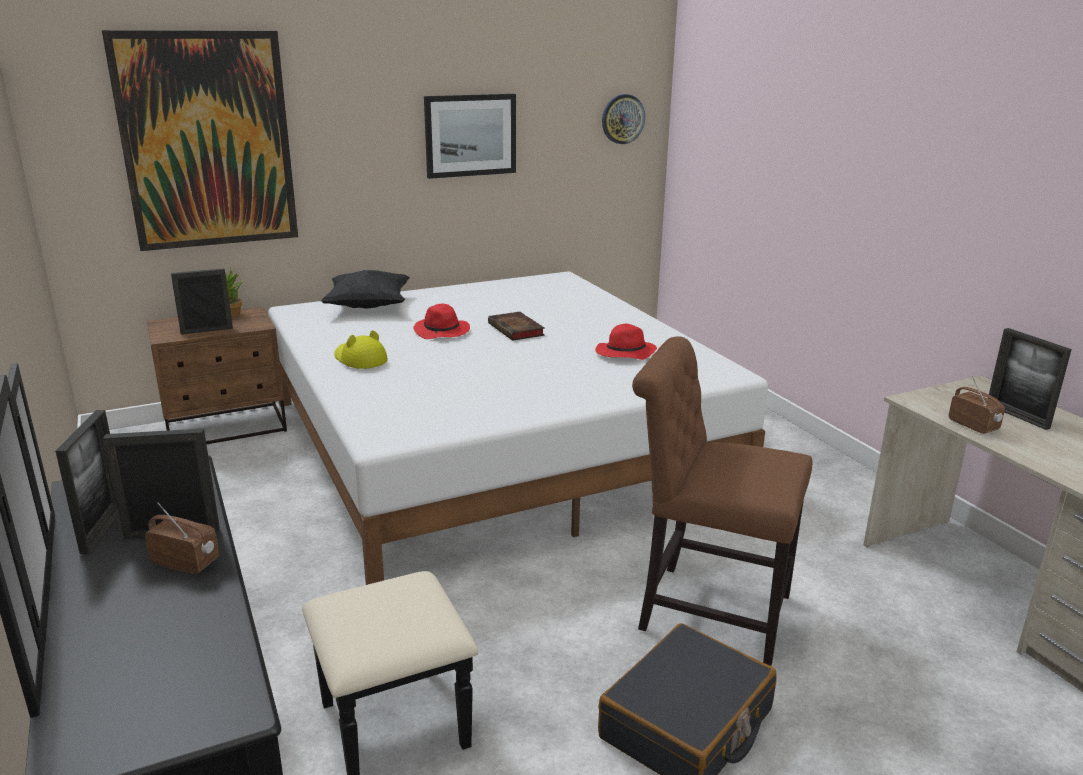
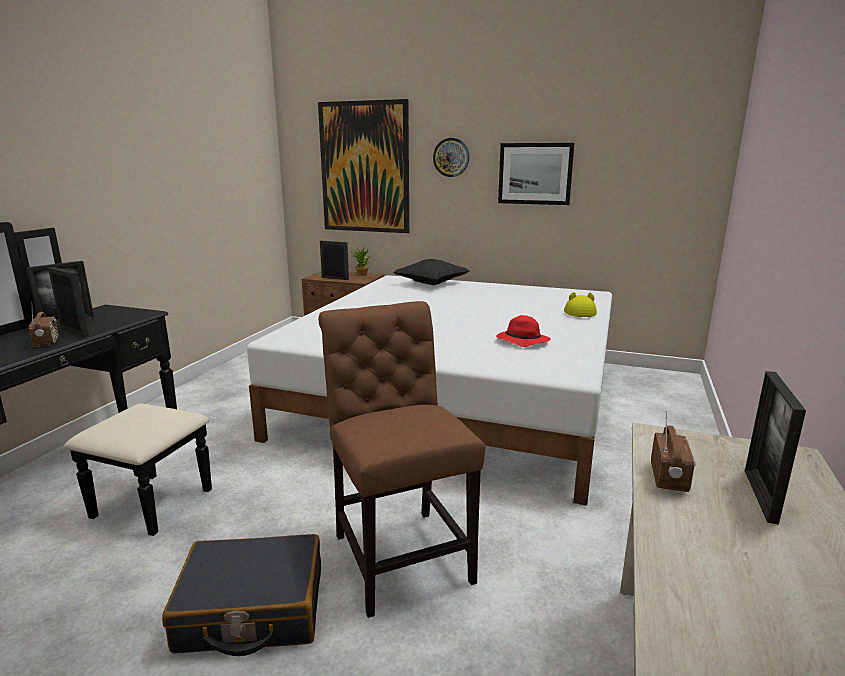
camera: 45 degrees right, 5 degrees down
yellow hat [334,330,388,369] -> yellow hat moved to [564,292,597,317]
red hat [413,304,470,339] -> none
book [488,312,545,341] -> none
wall clock [602,94,645,144] -> wall clock moved to [433,138,469,177]

